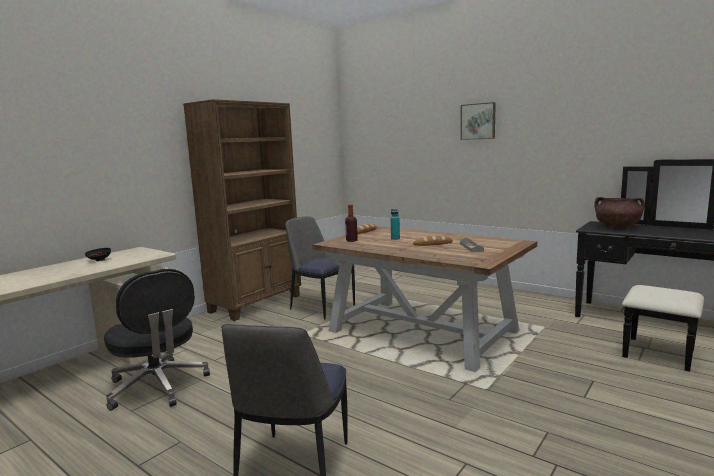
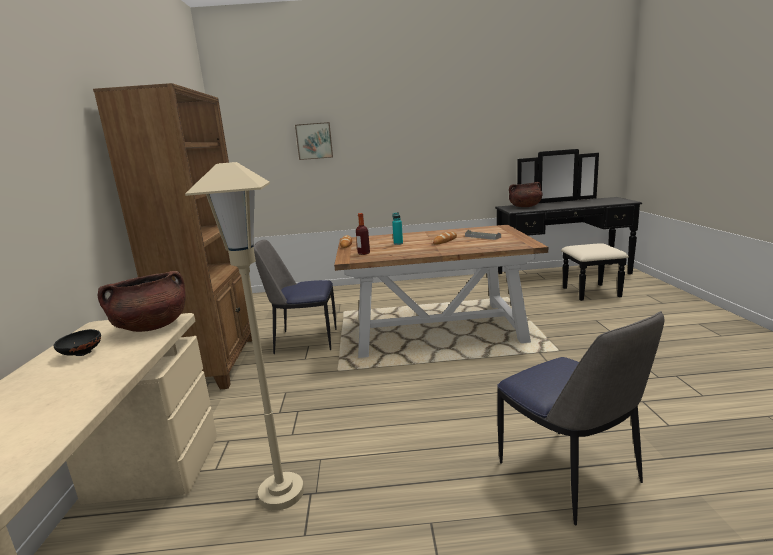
camera: 40 degrees left, 5 degrees up
black office chair [104,269,210,411] -> beige floor lamp [185,162,304,511]
picture [460,102,496,140] -> picture moved to [295,122,333,160]
none -> brown cooking pot [98,271,185,332]

